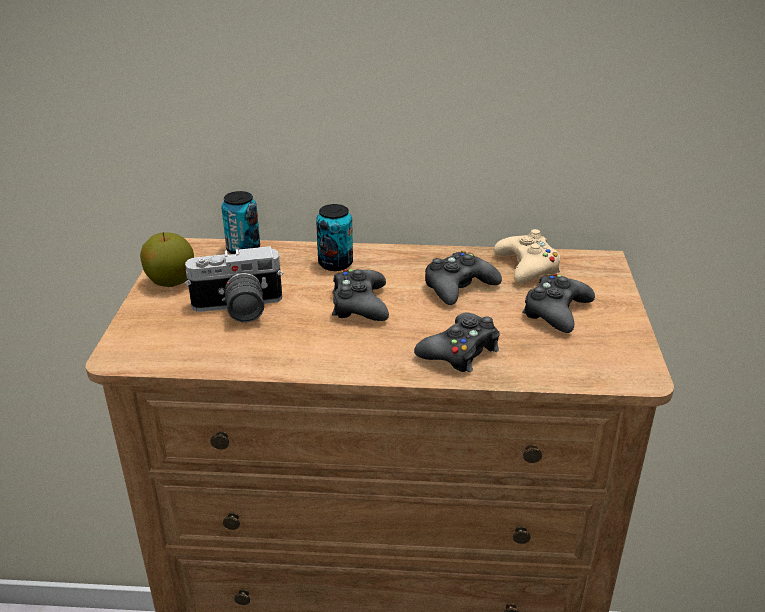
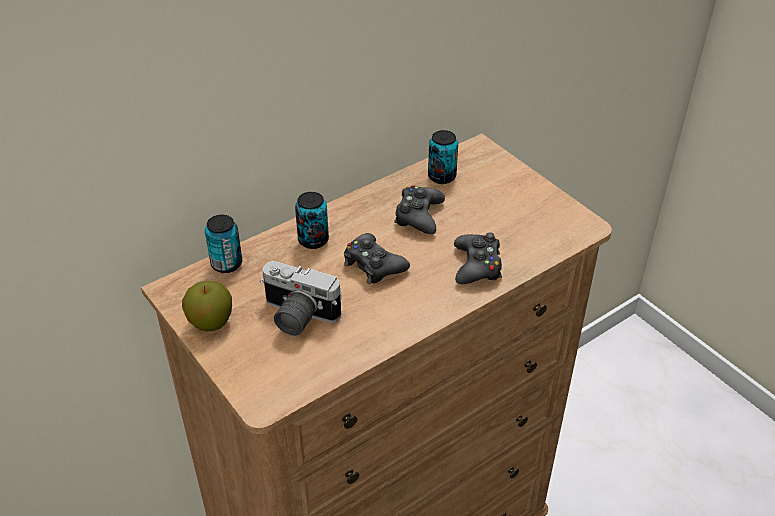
camera: 40 degrees left, 10 degrees up
camera [185,246,283,322] -> camera turned 75 degrees clockwise [260,261,342,336]
beige game controller [494,229,560,283] -> can [428,130,458,184]
black game controller [522,274,595,333] -> none

